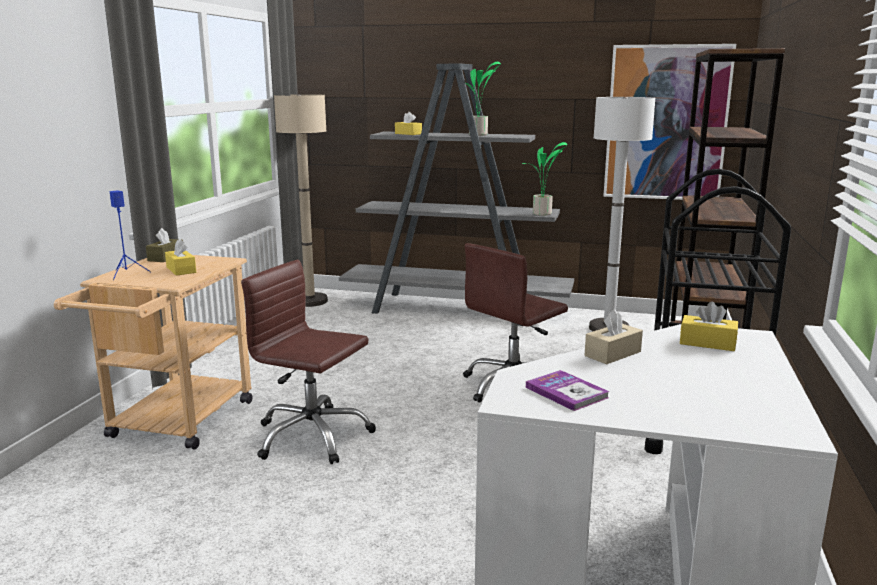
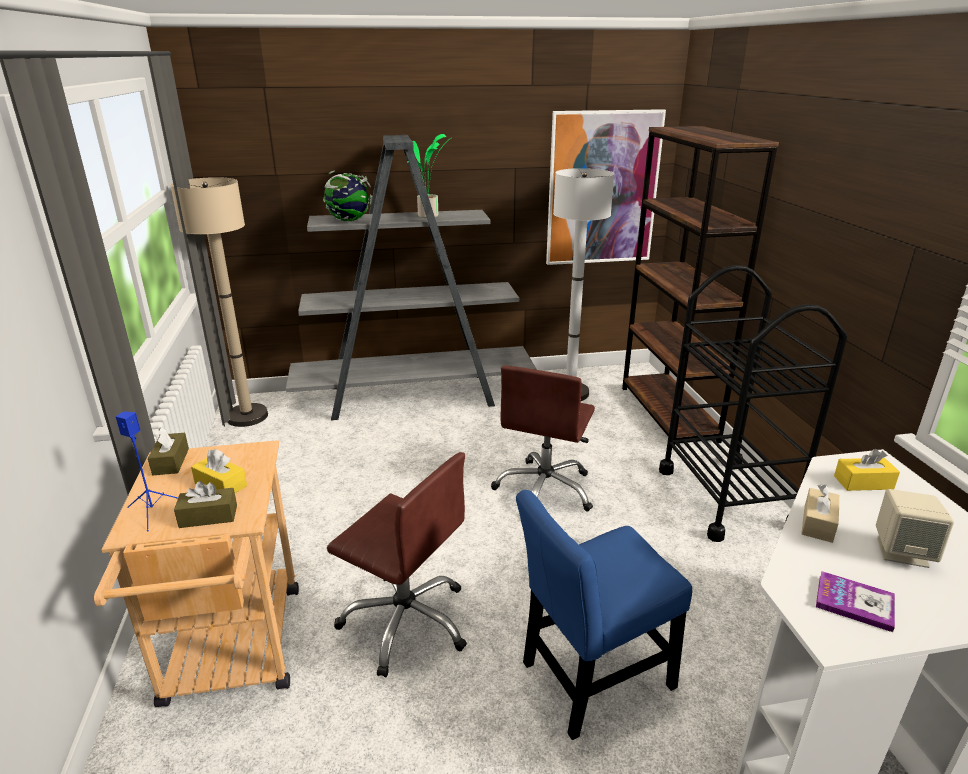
camera: 25 degrees left, 10 degrees up
brown office chair [241,260,376,464] -> brown office chair turned 150 degrees counterclockwise [327,452,467,677]
yellow tissue box [395,112,422,135] -> globe [323,170,372,221]
potted plant [522,142,567,216] -> none
none -> brown tissue box [174,481,237,528]
none -> blue chair [516,490,692,740]
none -> beige speaker [876,489,954,568]

